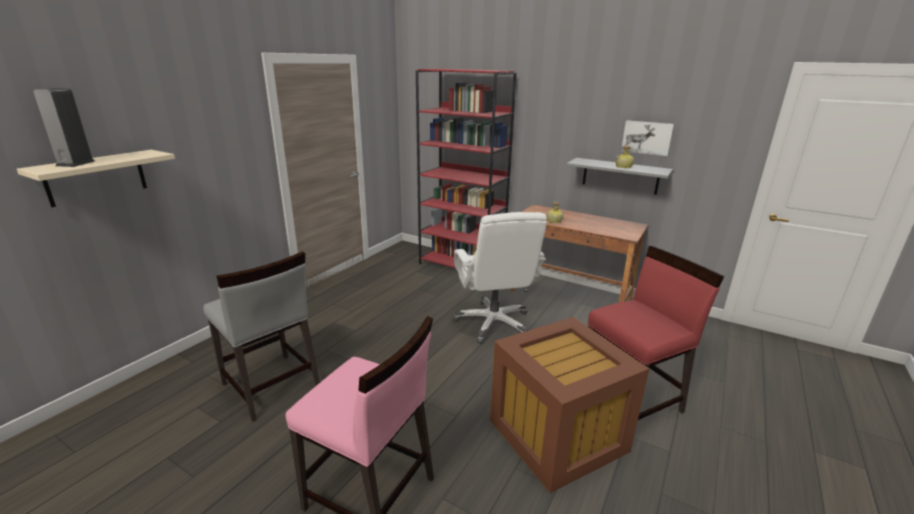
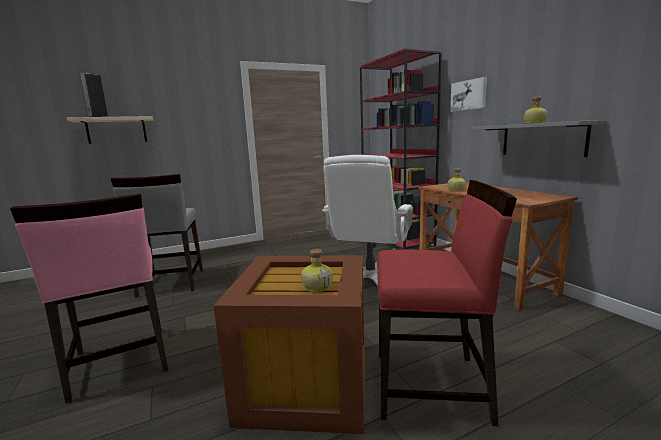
camera: 35 degrees right, 10 degrees down
picture [621,120,674,156] -> picture moved to [450,77,487,112]
none -> bottle [301,249,333,292]

